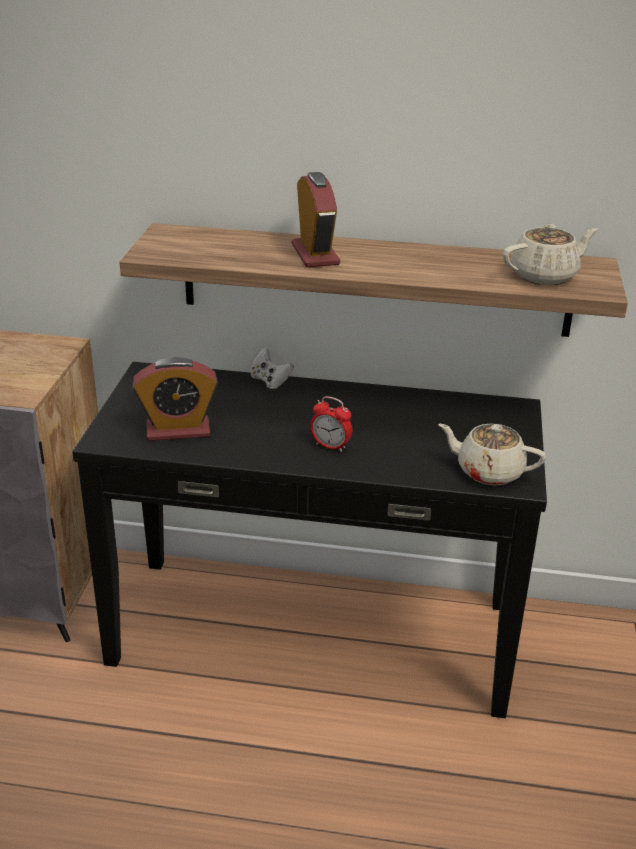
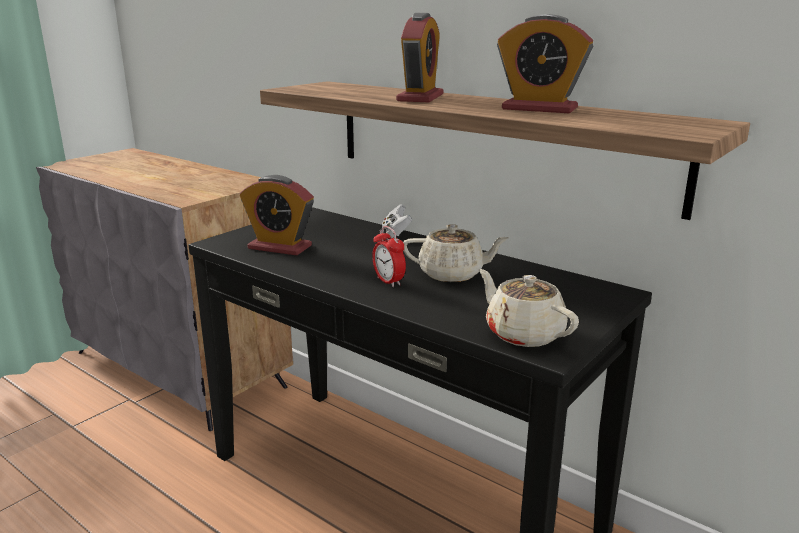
camera: 30 degrees right, 10 degrees down
beige teapot [503,224,598,285] -> beige teapot moved to [403,224,509,282]
none -> alarm clock [497,14,593,113]

